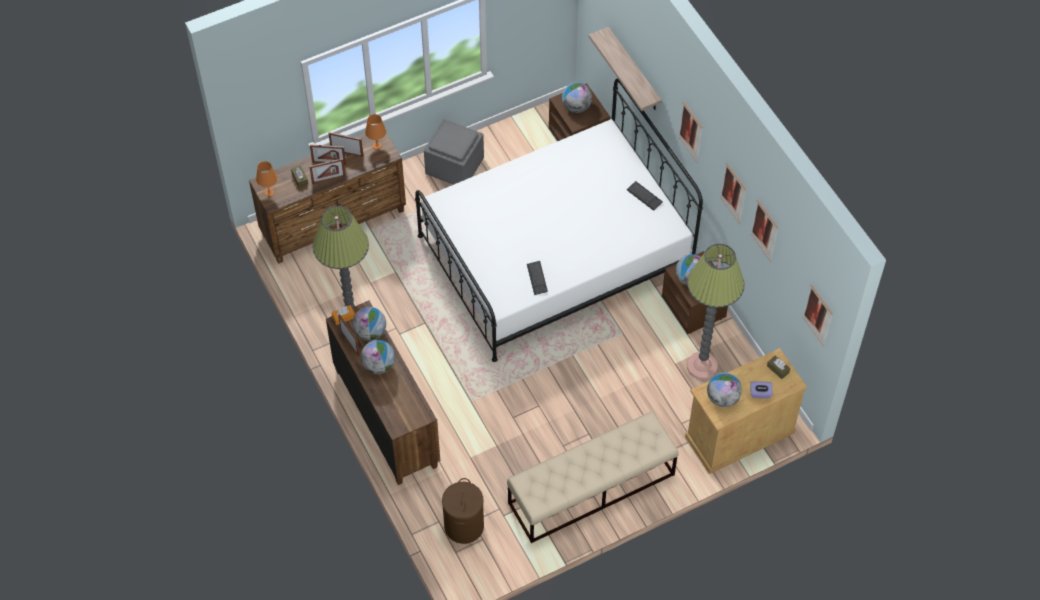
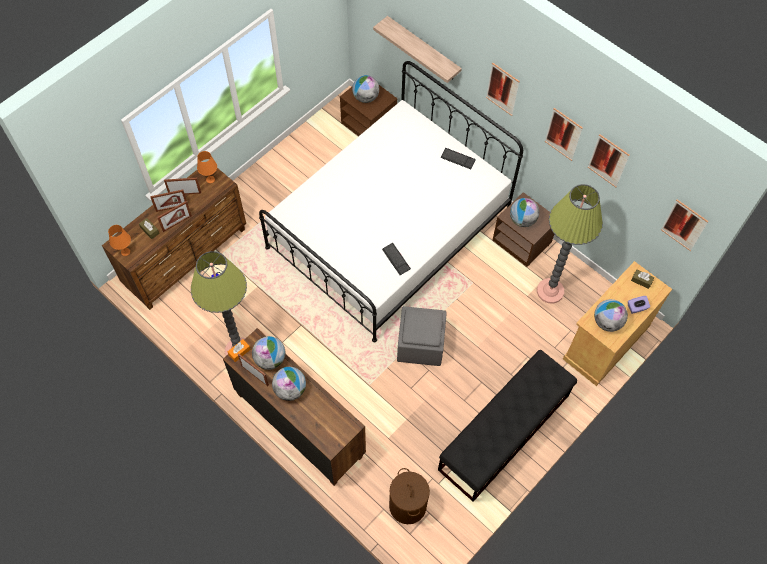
camera: 20 degrees left, 5 degrees up
grey ottoman [424,119,484,185] -> grey ottoman moved to [397,306,447,366]
beige bench [507,412,679,543] -> black bench [438,350,577,502]

